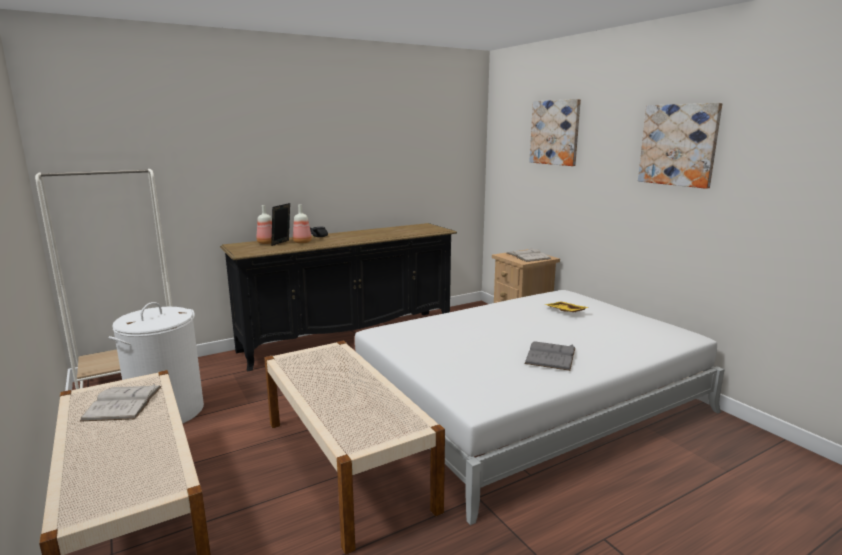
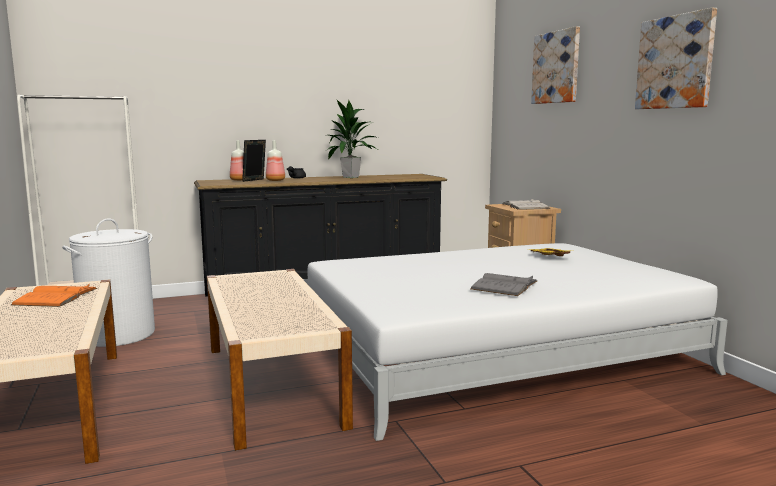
camera: 10 degrees right, 5 degrees down
white book [80,384,162,422] -> orange book [11,284,97,307]
none -> potted plant [327,100,378,178]

